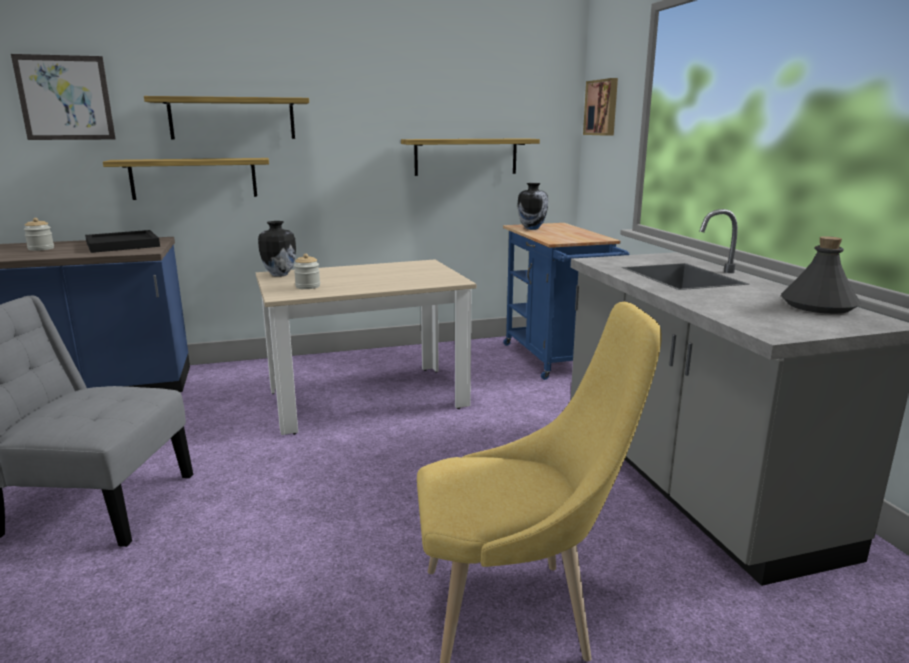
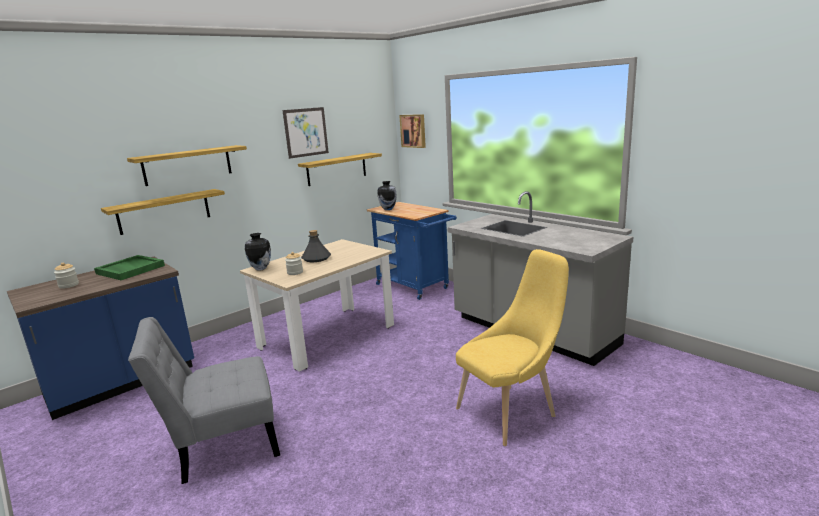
camera: 25 degrees left, 0 degrees up
picture [11,54,116,140] -> picture moved to [282,107,329,159]
black tray [85,230,160,253] -> green tray [94,255,165,280]
grey bottle [781,236,861,314] -> grey bottle moved to [301,230,331,262]

